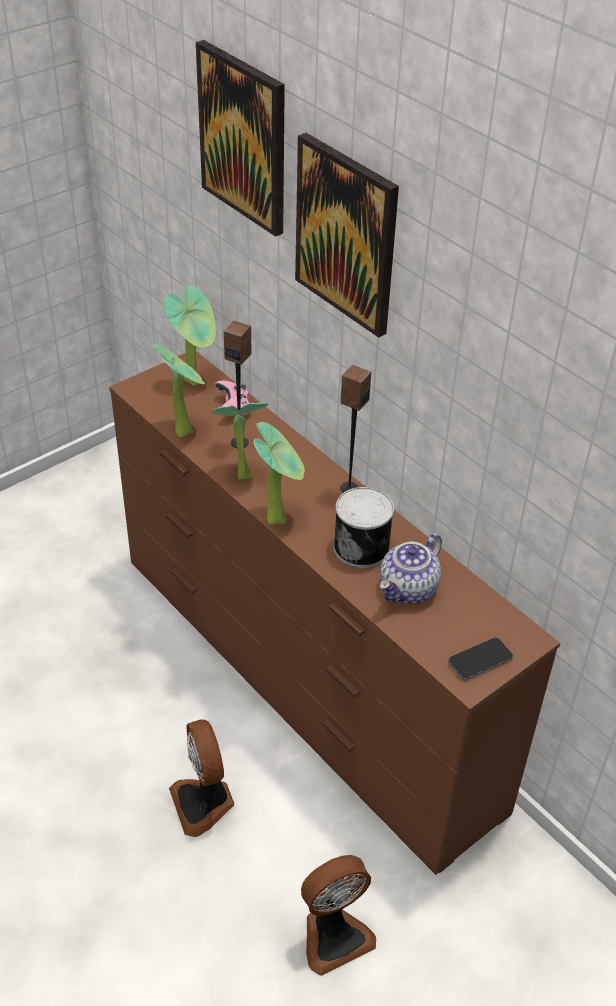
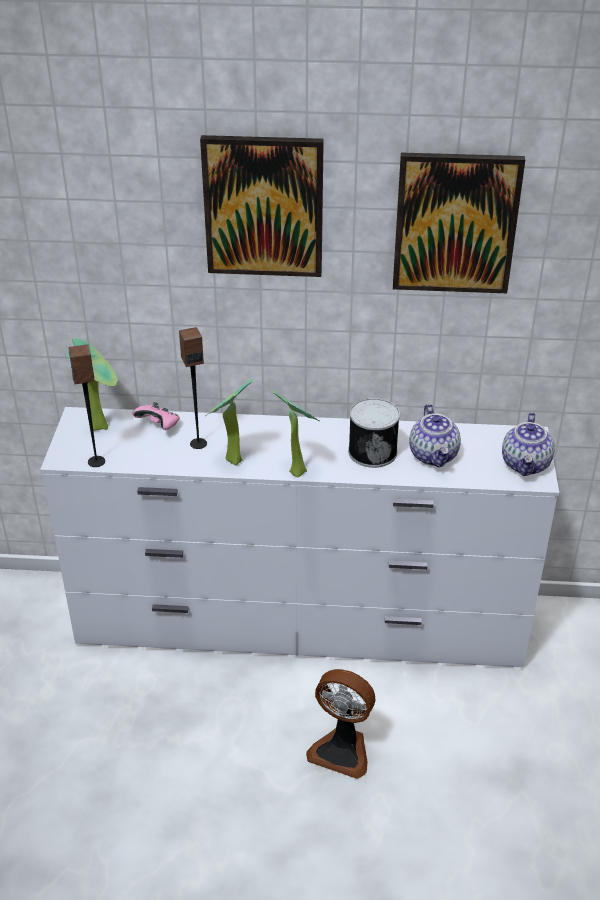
camera: 45 degrees left, 5 degrees down
brown dresser [109,351,560,875] -> white dresser [40,407,559,668]
potted plant [153,344,205,437] -> none
picture [196,40,285,237] -> picture moved to [393,153,525,293]
fan [301,855,376,976] -> none
speaker [340,365,371,493] -> speaker moved to [68,344,105,467]
phone [448,637,513,680] -> teapot [502,412,555,476]

